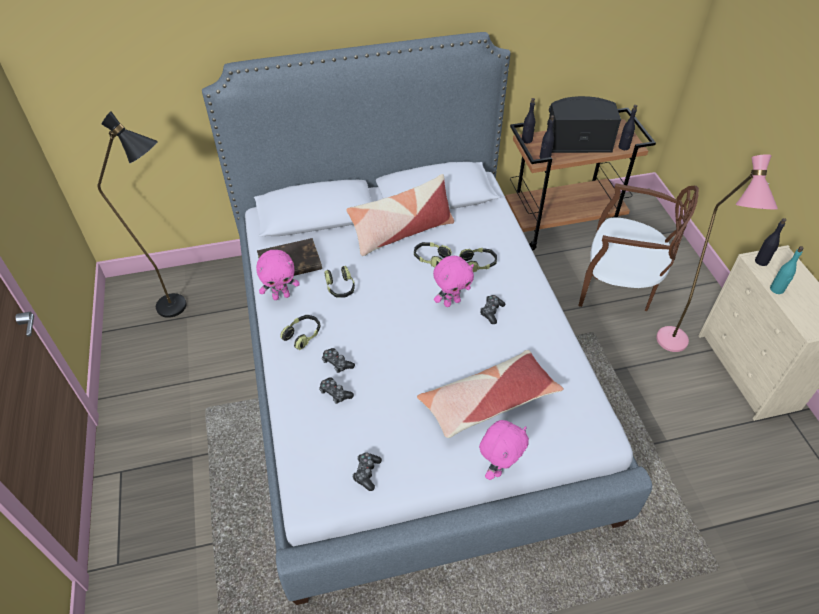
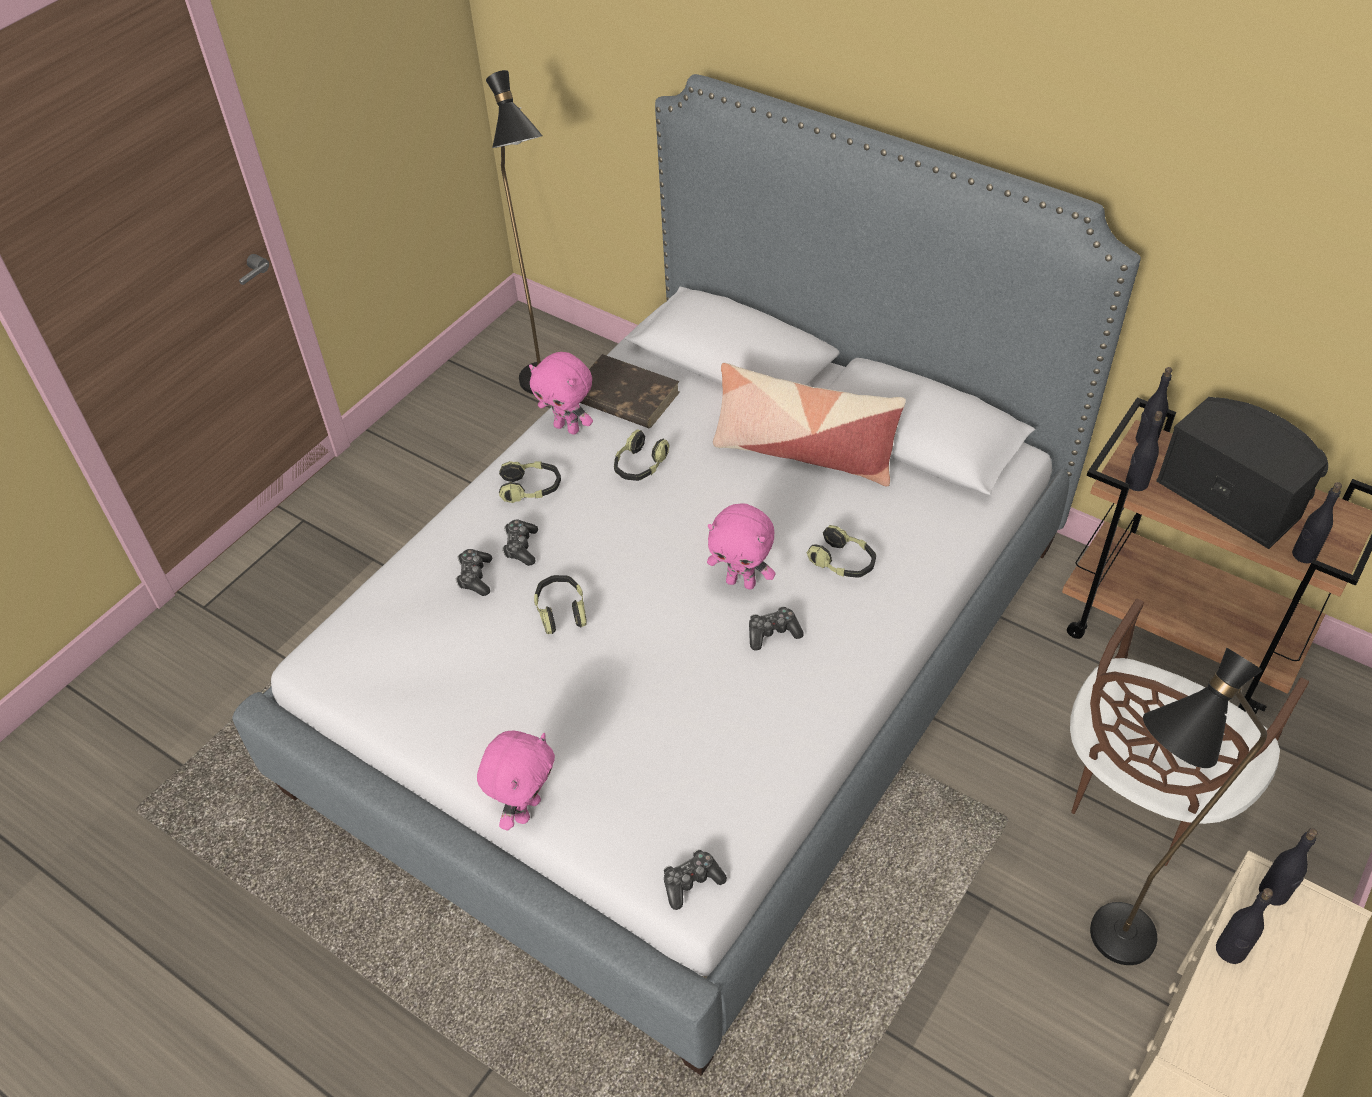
camera: 50 degrees right, 0 degrees up
game controller [352,452,382,491] -> game controller moved to [664,849,727,910]
headphones [414,242,452,267] -> headphones moved to [534,575,587,634]
pillow [417,350,564,438] -> none
pink plush toy [479,420,529,480] -> pink plush toy turned 60 degrees counterclockwise [477,731,555,831]
brown chair [578,183,699,311] -> brown chair turned 60 degrees clockwise [1070,599,1309,866]
pink floor lamp [656,154,778,352] -> black floor lamp [1090,648,1267,965]
turquoise bottle [770,246,804,294] -> black bottle [1216,888,1273,964]

